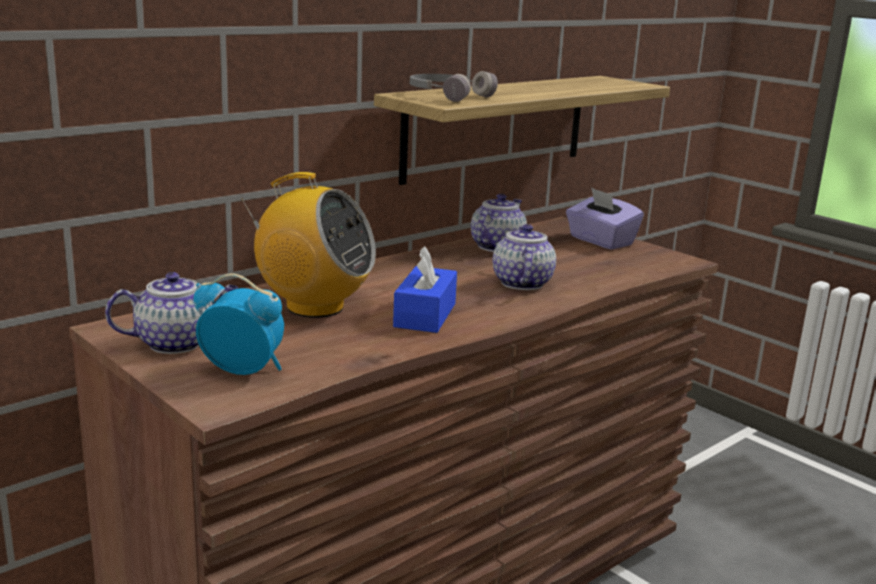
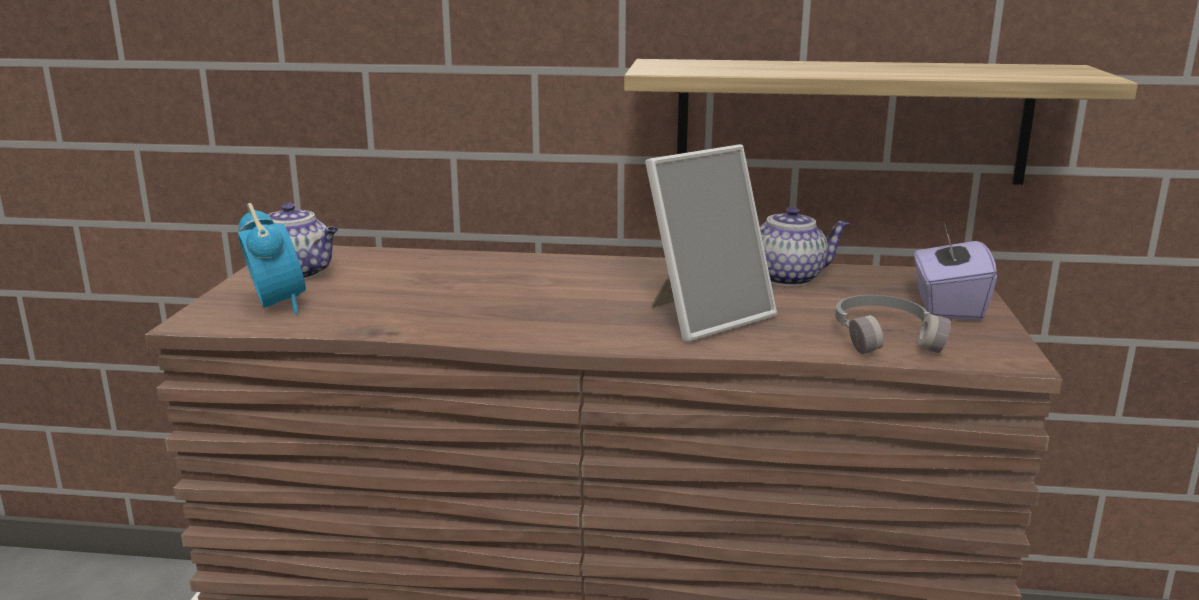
camera: 50 degrees right, 0 degrees up
radio [241,172,376,318] -> none
blue tissue box [393,246,457,333] -> none
grey headphones [410,71,498,102] -> grey headphones moved to [835,295,951,354]
teapot [493,224,556,290] -> picture frame [645,144,777,342]

